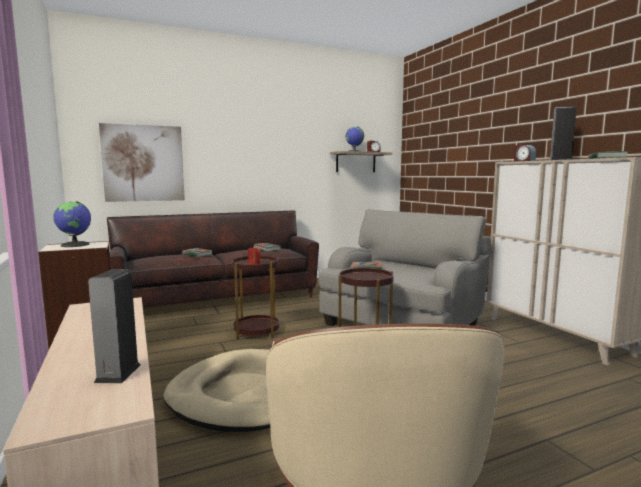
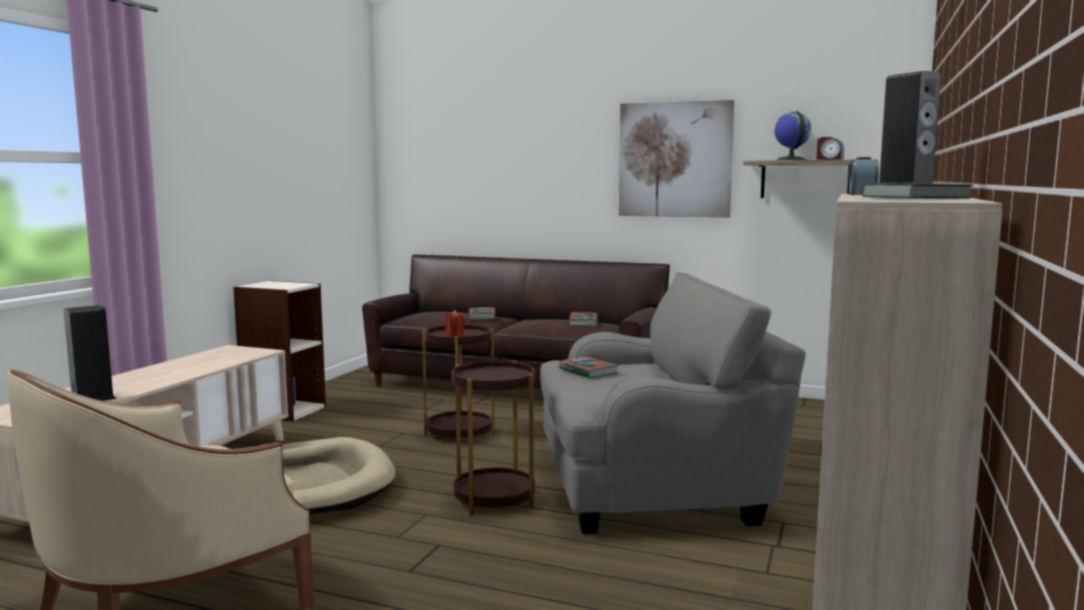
camera: 45 degrees right, 0 degrees up
globe [53,201,91,247] -> none
picture [99,123,185,202] -> picture moved to [619,100,734,218]

